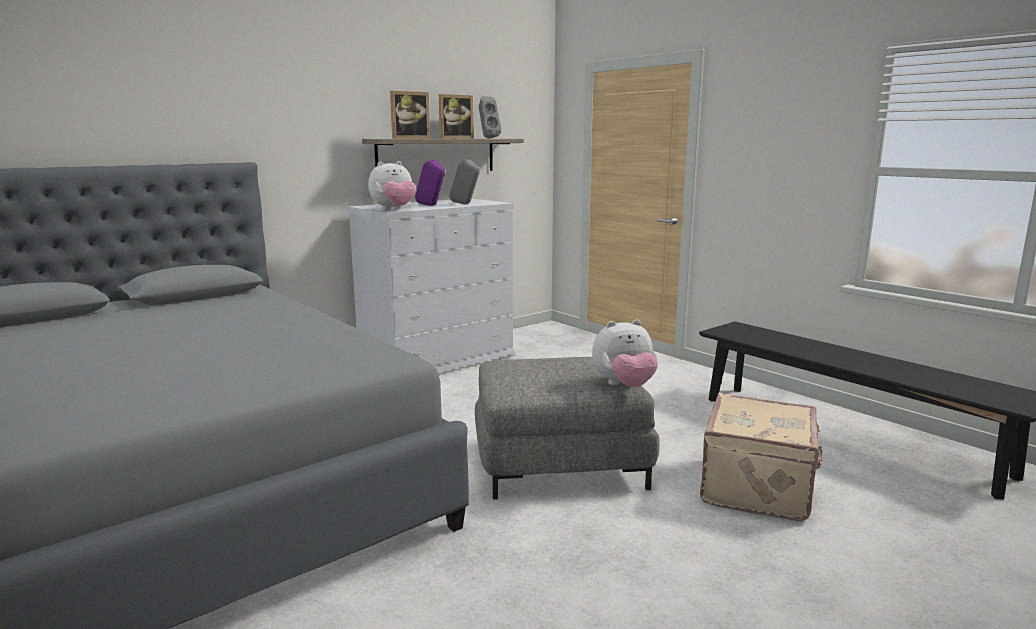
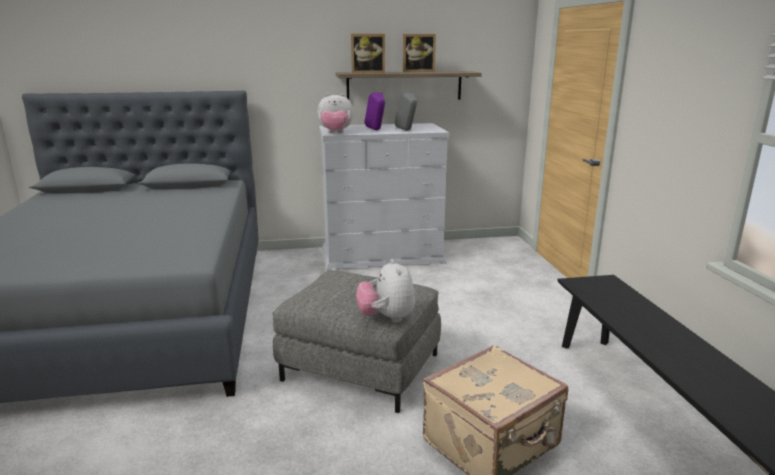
camera: 30 degrees right, 5 degrees up
grey speaker [479,96,501,139] -> none
plush toy [592,319,658,387] -> plush toy turned 60 degrees clockwise [356,259,415,323]

